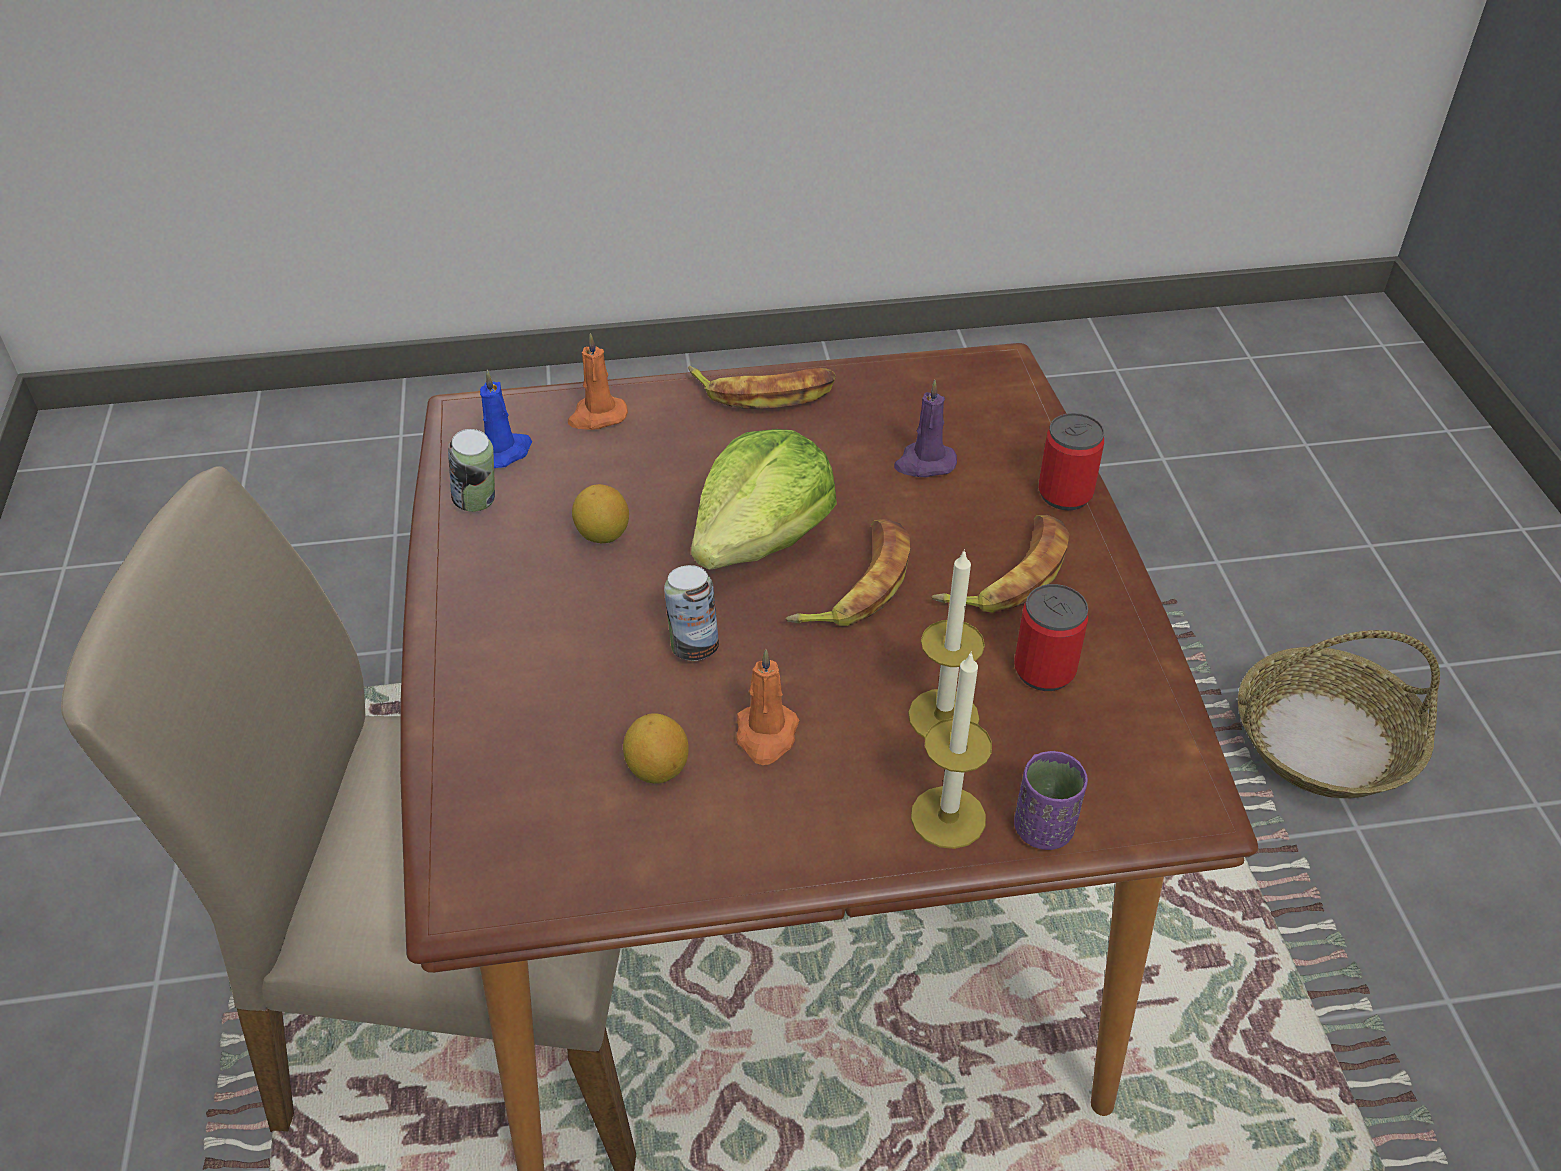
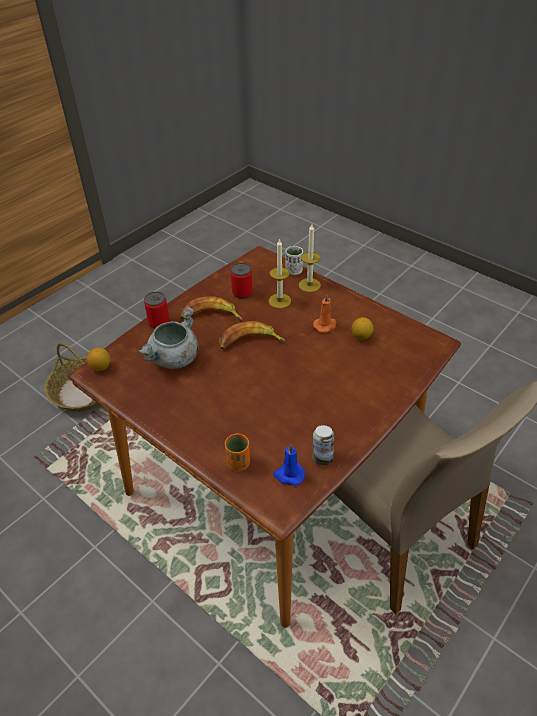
camera: 130 degrees left, 0 degrees up
orange candle [568,333,628,430] -> orange cup [225,433,250,472]
lemon [572,484,629,543] -> lemon moved to [87,348,110,371]
can [664,565,719,661] -> none
banana [688,366,836,409] -> none
lettuce [691,429,837,570] -> none
purple candle [894,380,957,477] -> grey cooking pot [138,306,198,369]
purple cup [1014,751,1088,850] -> white cup [285,246,303,275]

